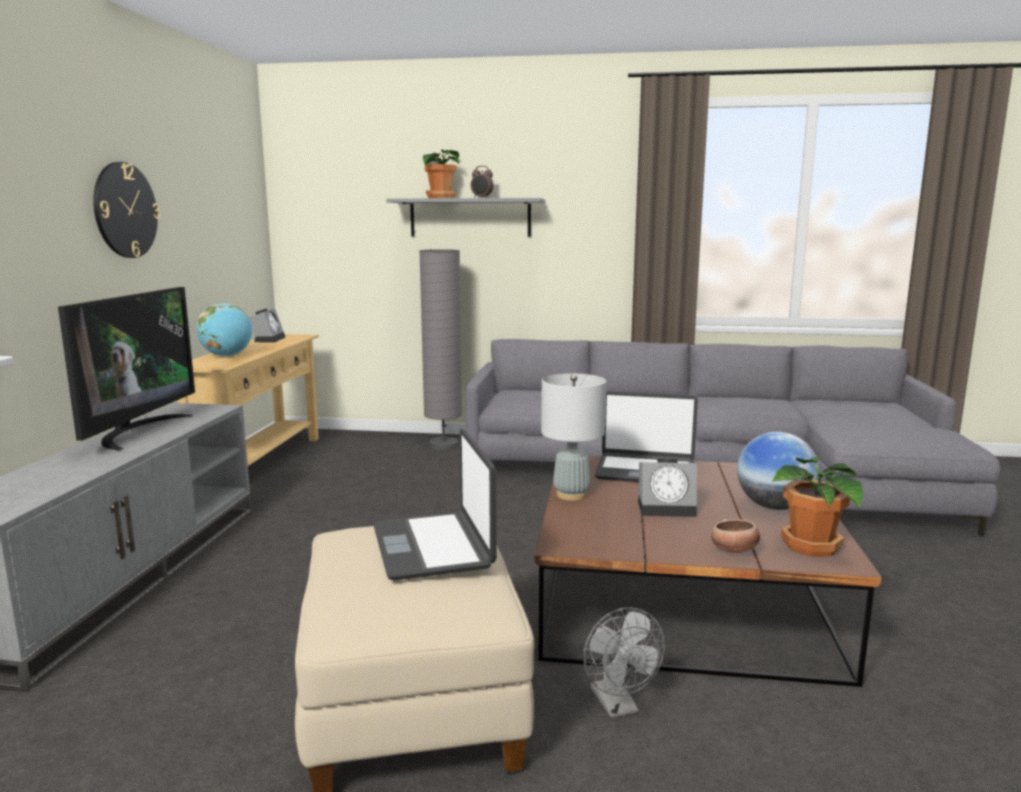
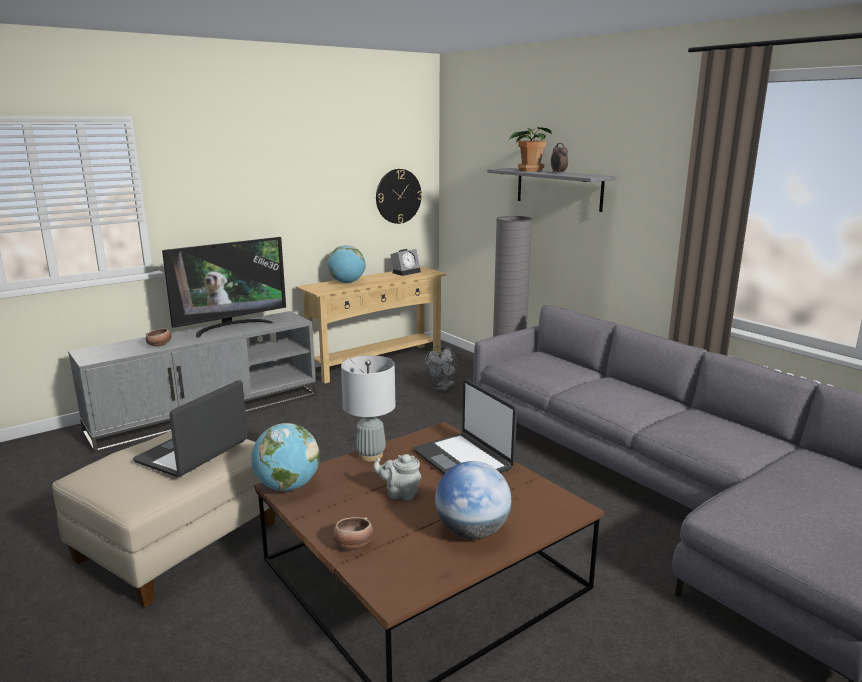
camera: 45 degrees right, 5 degrees up
wall clock [93,162,160,258] -> wall clock moved to [376,169,422,224]
grey fan [584,607,665,718] -> grey fan moved to [425,346,458,391]
alarm clock [638,458,697,517] -> grey teapot [373,454,421,500]
potted plant [772,456,864,557] -> none
none -> bowl [146,328,172,346]
none -> globe [251,423,320,491]

